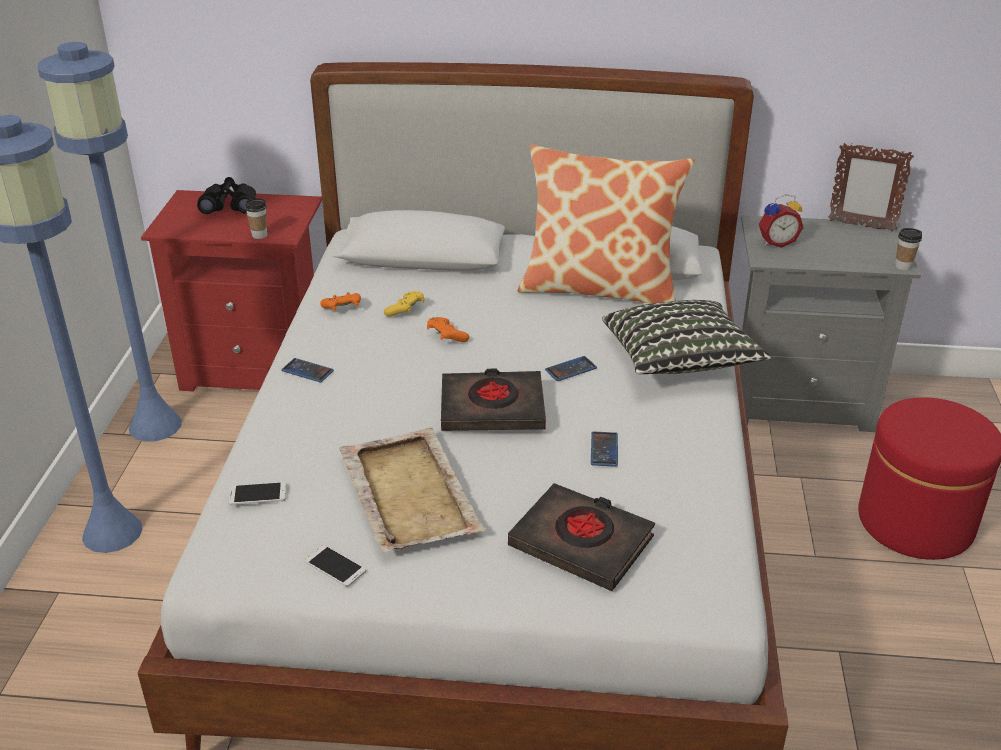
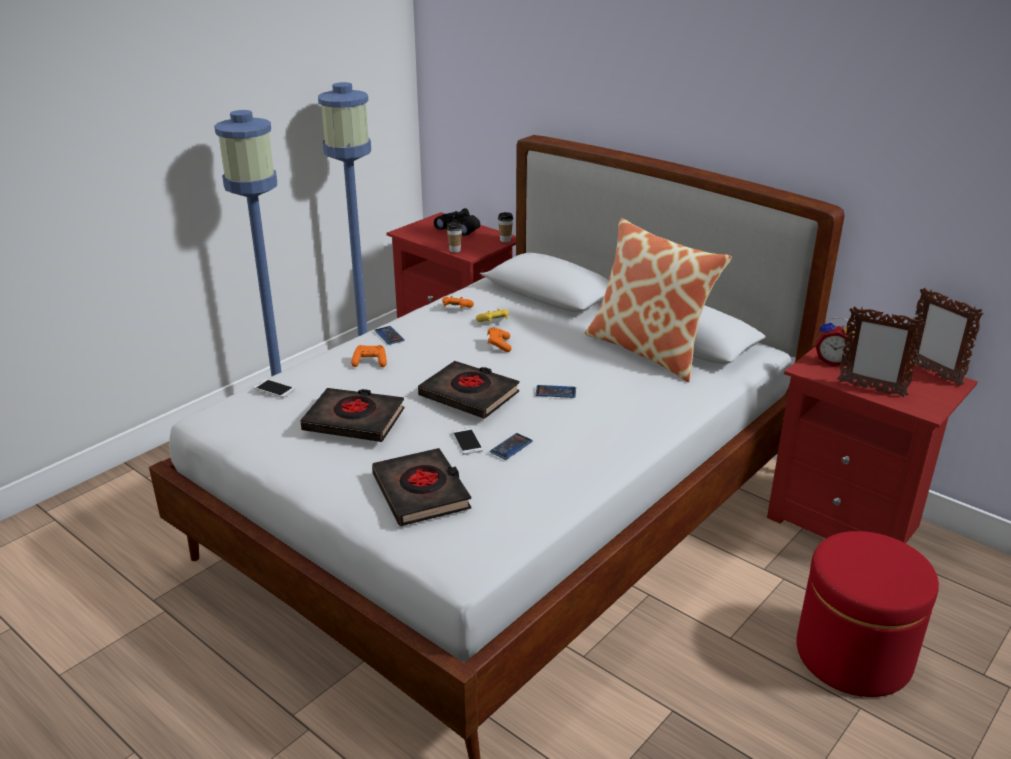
camera: 35 degrees right, 5 degrees down
phone [305,545,366,587] -> phone moved to [452,428,483,455]
beige tray [339,428,486,552] -> black book [300,388,405,442]
pillow [602,300,771,374] -> none
grey nightstand [740,215,921,432] -> red nightstand [767,347,978,543]
cup [895,228,922,271] -> cup moved to [498,212,513,242]
none -> orange game controller [351,345,387,367]
none -> picture frame [838,306,926,397]

